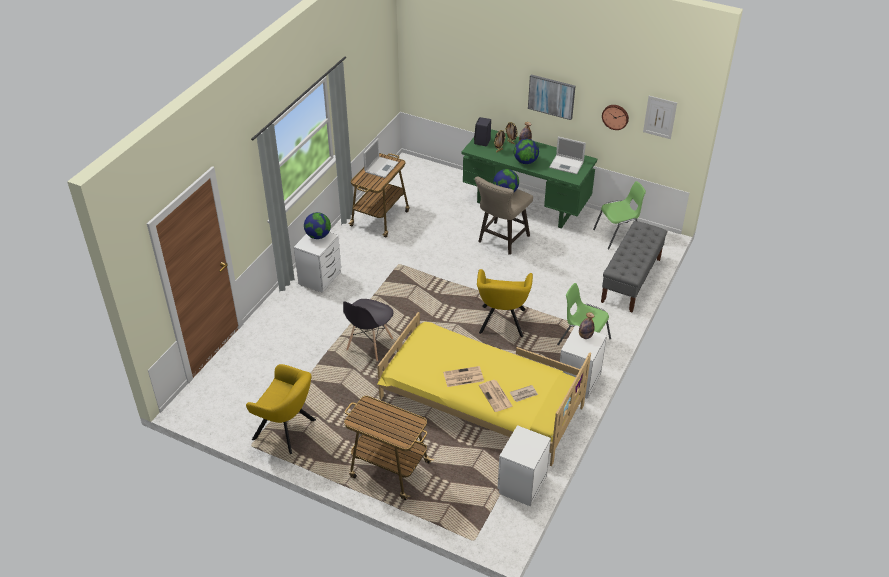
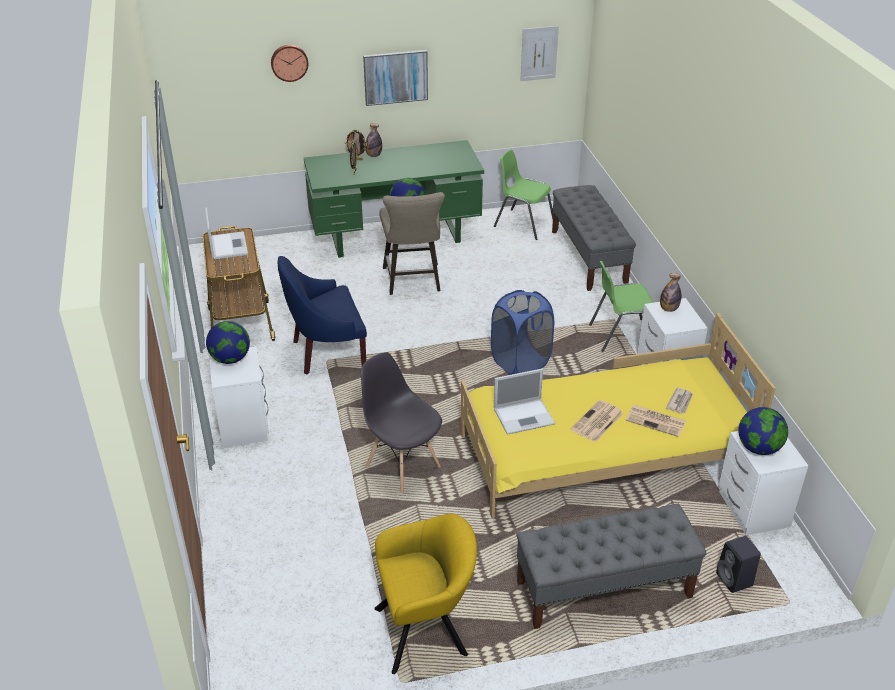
camera: 40 degrees left, 5 degrees down
grey chair [343,299,393,361] -> grey chair turned 150 degrees clockwise [361,353,442,493]
cart [344,396,434,500] -> grey bench [516,504,706,629]
black speaker [474,117,491,146] -> black speaker moved to [716,536,761,593]
yellow armchair [477,269,533,337] -> blue laundry basket [491,290,554,375]
globe [514,139,539,164] -> globe moved to [738,407,788,455]
laptop [549,137,586,174] -> laptop moved to [494,369,555,435]
green chair [593,181,646,249] -> green chair turned 90 degrees counterclockwise [494,150,553,240]
wall clock [602,105,629,130] -> wall clock moved to [271,45,308,82]
none -> blue armchair [278,256,367,375]

